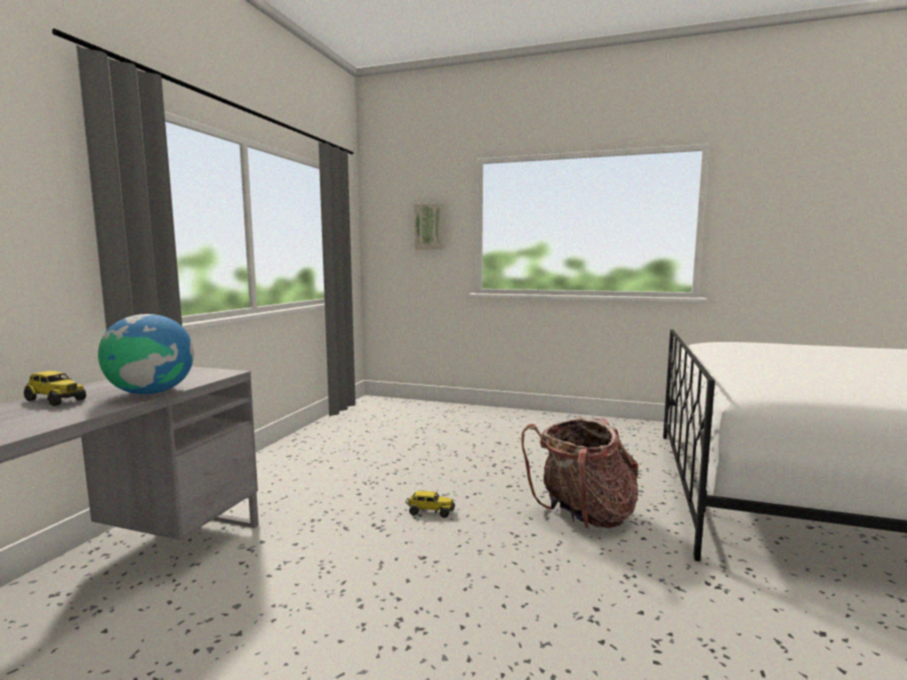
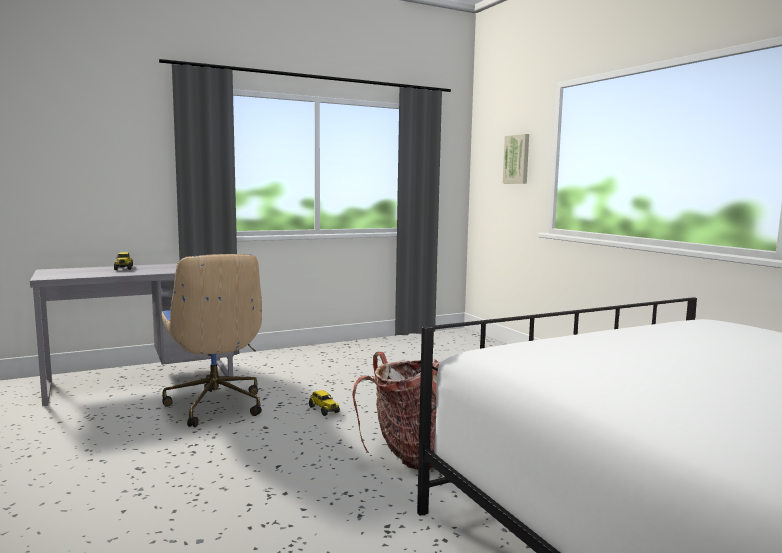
camera: 45 degrees right, 0 degrees up
globe [98,314,194,394] -> none
none -> blue office chair [161,254,262,427]

